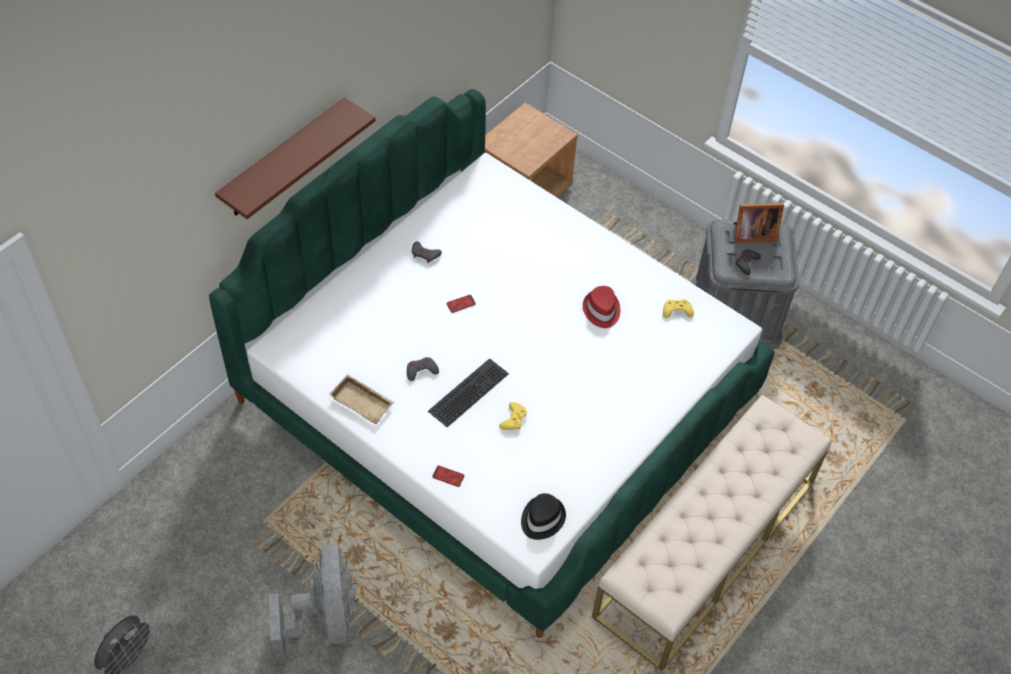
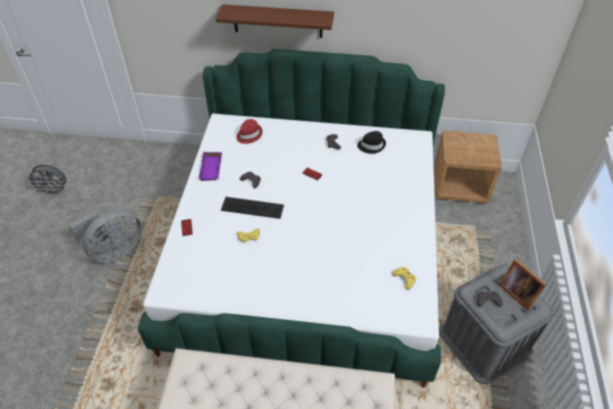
camera: 60 degrees right, 5 degrees down
beige tray [329,374,394,424] -> purple tray [199,152,222,181]
black hat [521,493,566,540] -> black hat moved to [357,131,386,154]
red hat [583,286,620,328] -> red hat moved to [236,119,262,144]

